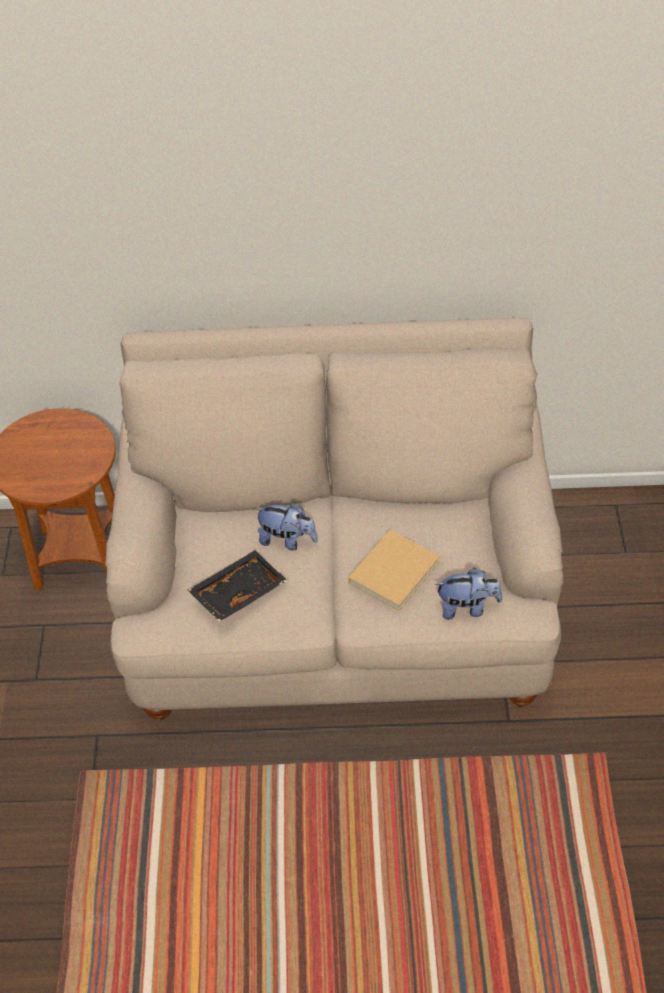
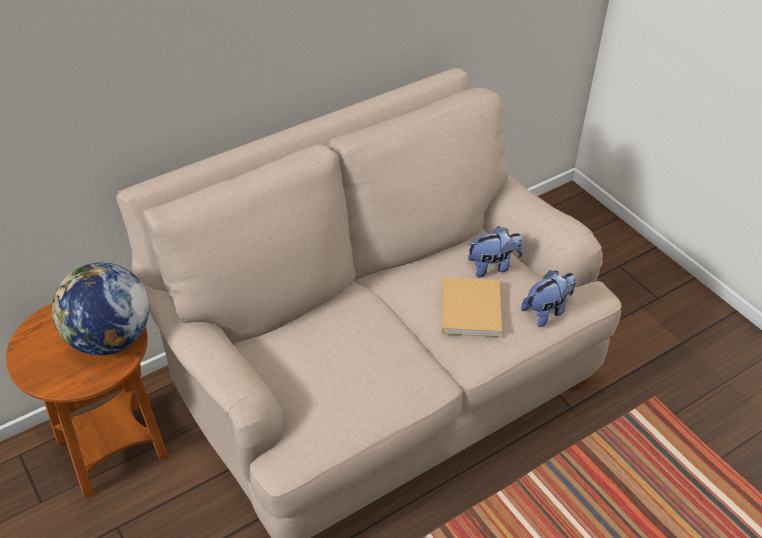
camera: 35 degrees left, 5 degrees down
black tray [188,550,287,622] -> none
plush toy [254,502,318,551] -> plush toy moved to [468,226,523,278]
none -> globe [52,263,149,355]

